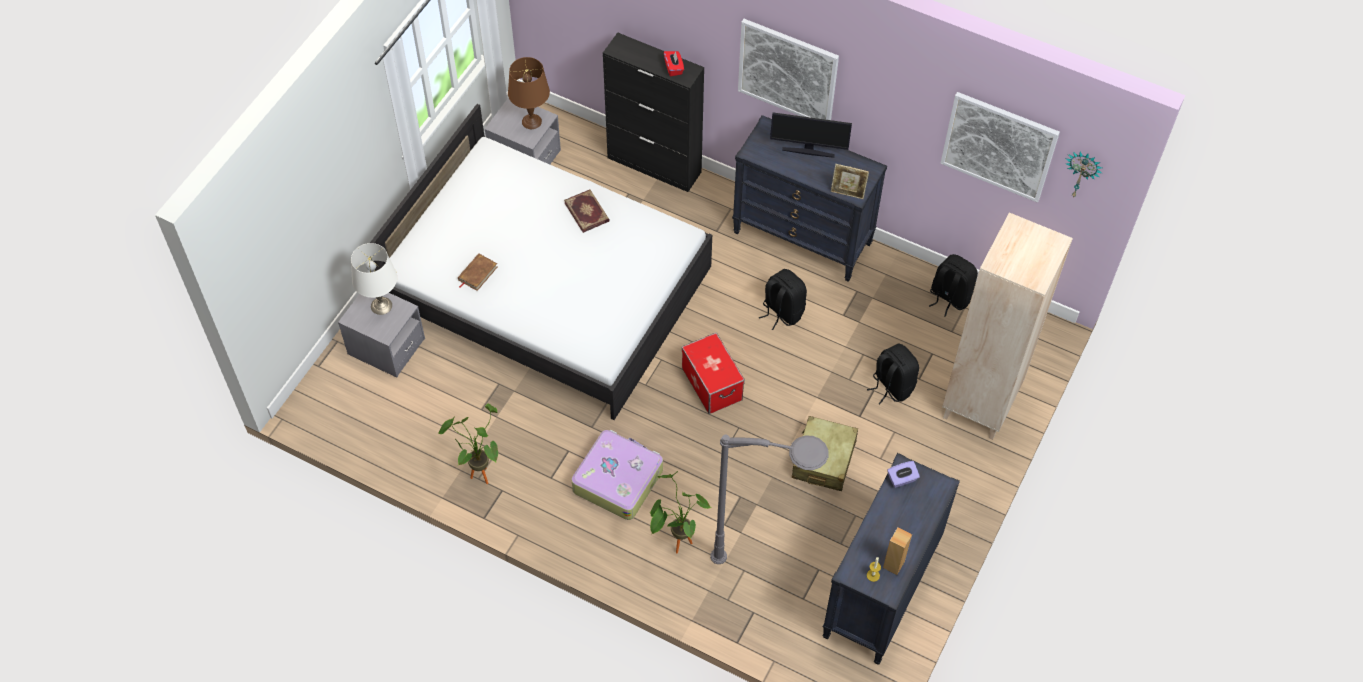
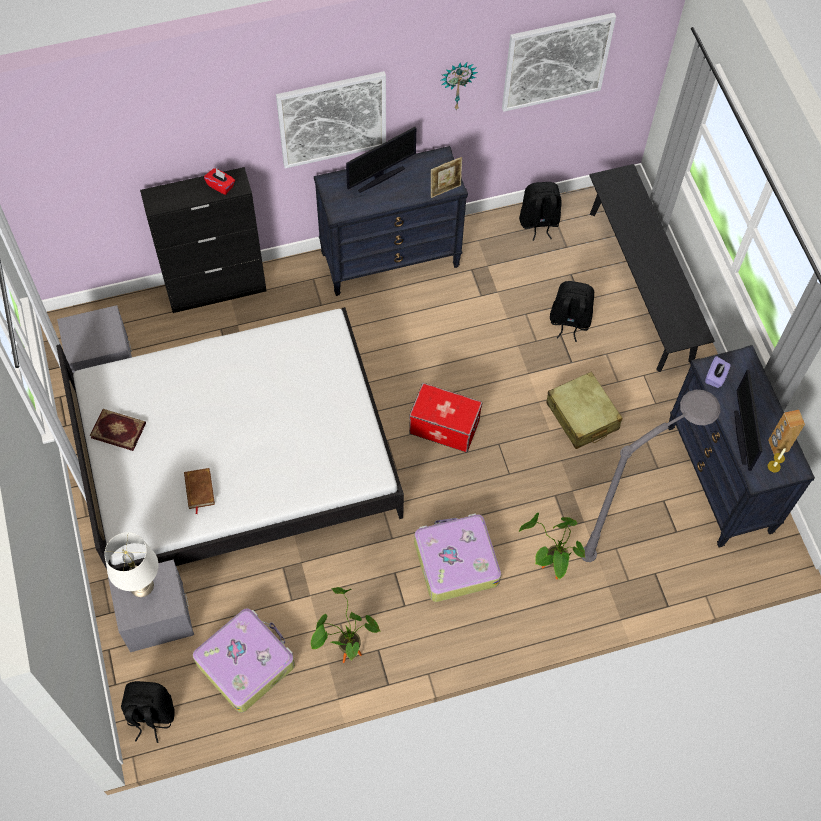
camera: 45 degrees left, 5 degrees up
brown table lamp [508,57,550,129] -> none
book [564,189,610,233] -> book moved to [90,409,146,451]
black backpack [759,269,807,330] -> black backpack moved to [121,681,175,743]
beige bookcase [942,213,1073,440] -> black bench [589,164,715,372]
wall clock [1065,152,1102,198] -> wall clock moved to [441,63,478,111]
none -> suitcase [193,608,295,713]
none -> monitor [734,370,762,471]

